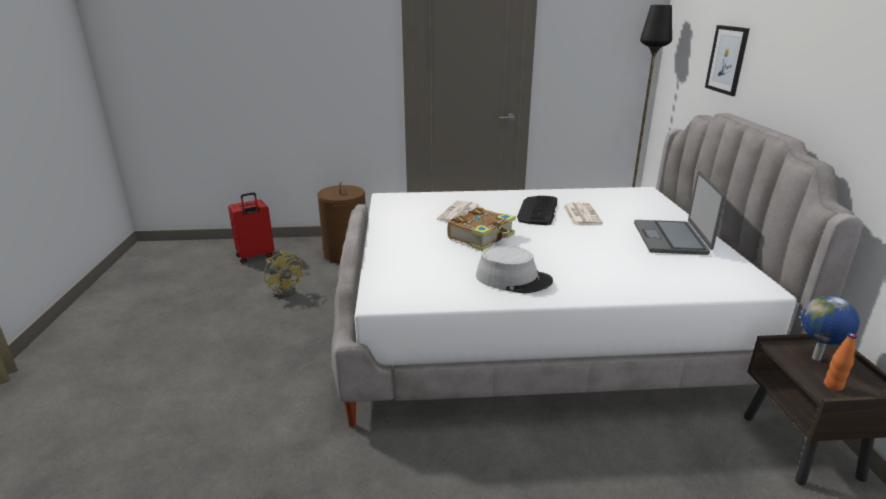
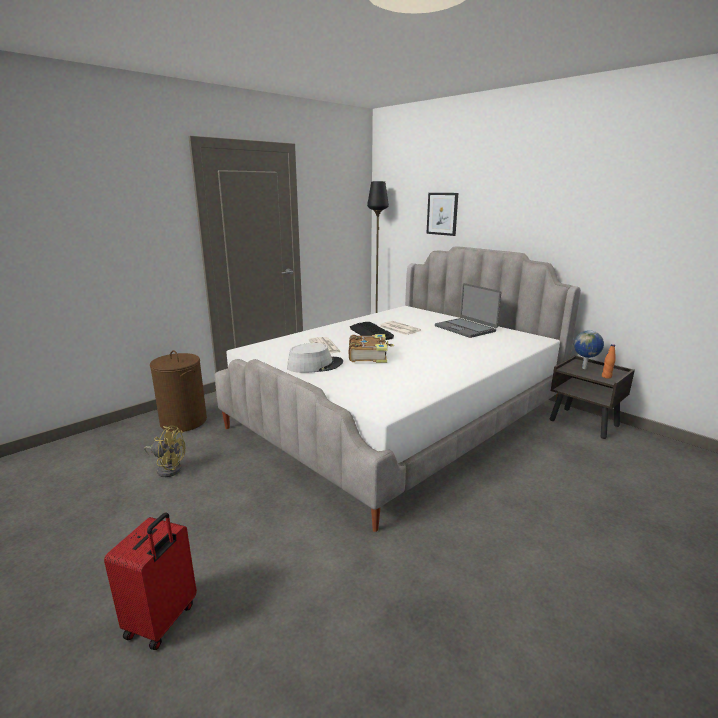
camera: 40 degrees left, 5 degrees down
red suitcase [228,192,274,263] -> red suitcase moved to [104,512,197,650]
grey hat [476,246,553,293] -> grey hat moved to [287,343,343,373]

